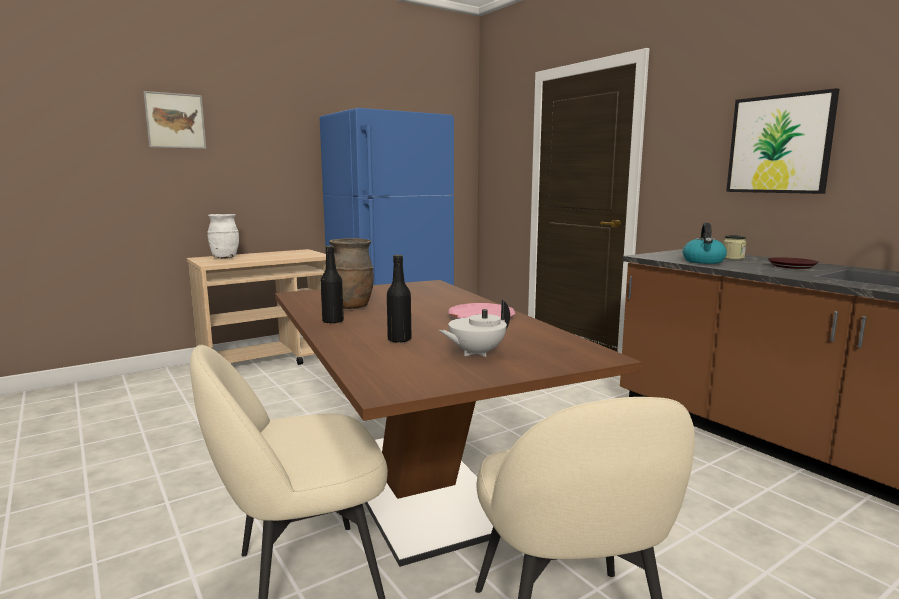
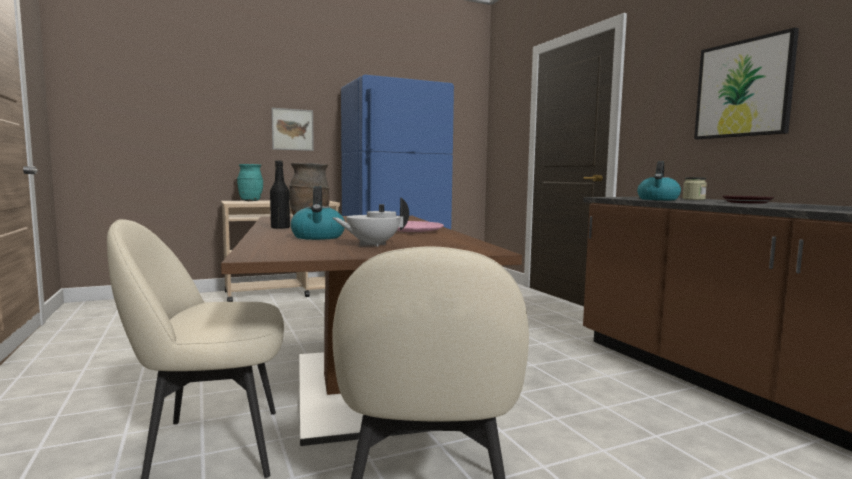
camera: 10 degrees right, 5 degrees down
picture [143,91,206,149] -> picture moved to [271,108,314,151]
white vase [207,214,239,259] -> turquoise vase [237,164,263,201]
black bottle [387,255,412,342] -> kettle [290,186,345,240]

